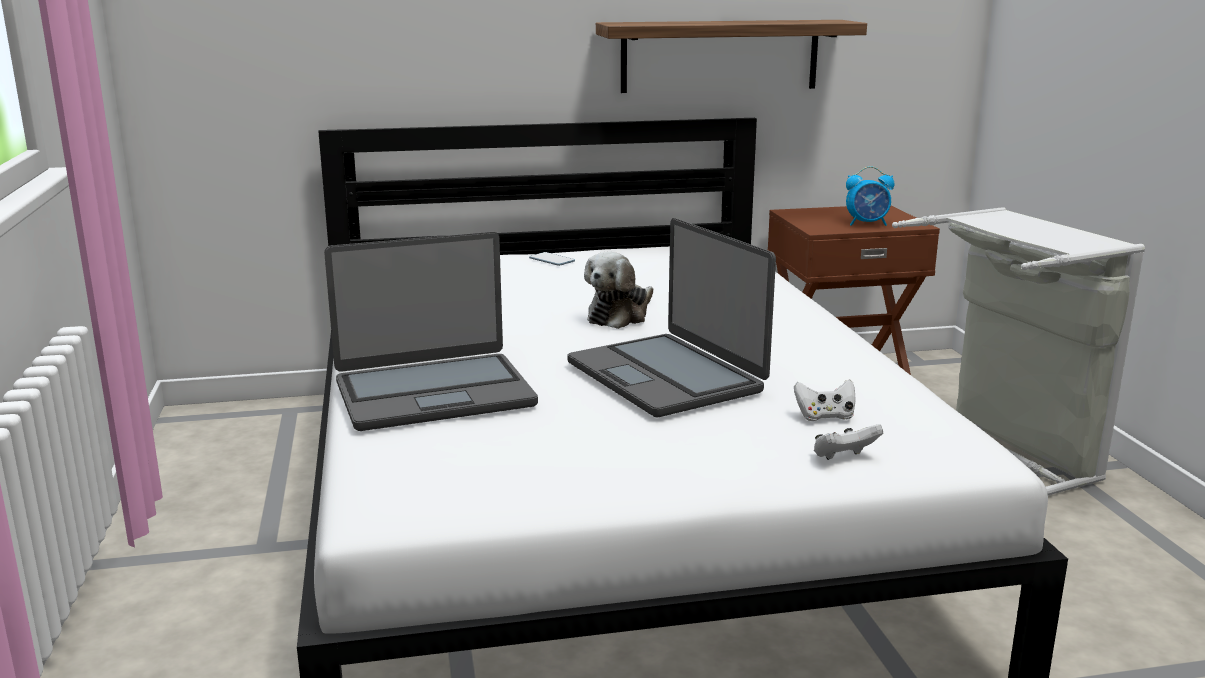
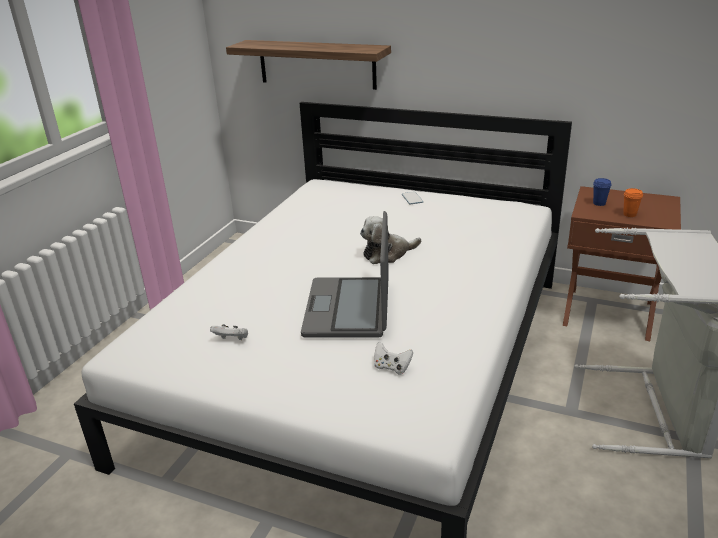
camera: 35 degrees right, 10 degrees up
laptop [324,232,538,431] -> none
shelf [596,20,867,93] -> shelf moved to [226,40,391,90]
white game controller [814,424,883,460] -> white game controller moved to [210,324,248,340]
alarm clock [846,166,894,226] -> orange cup [623,188,643,217]
none -> blue cup [593,178,612,206]

